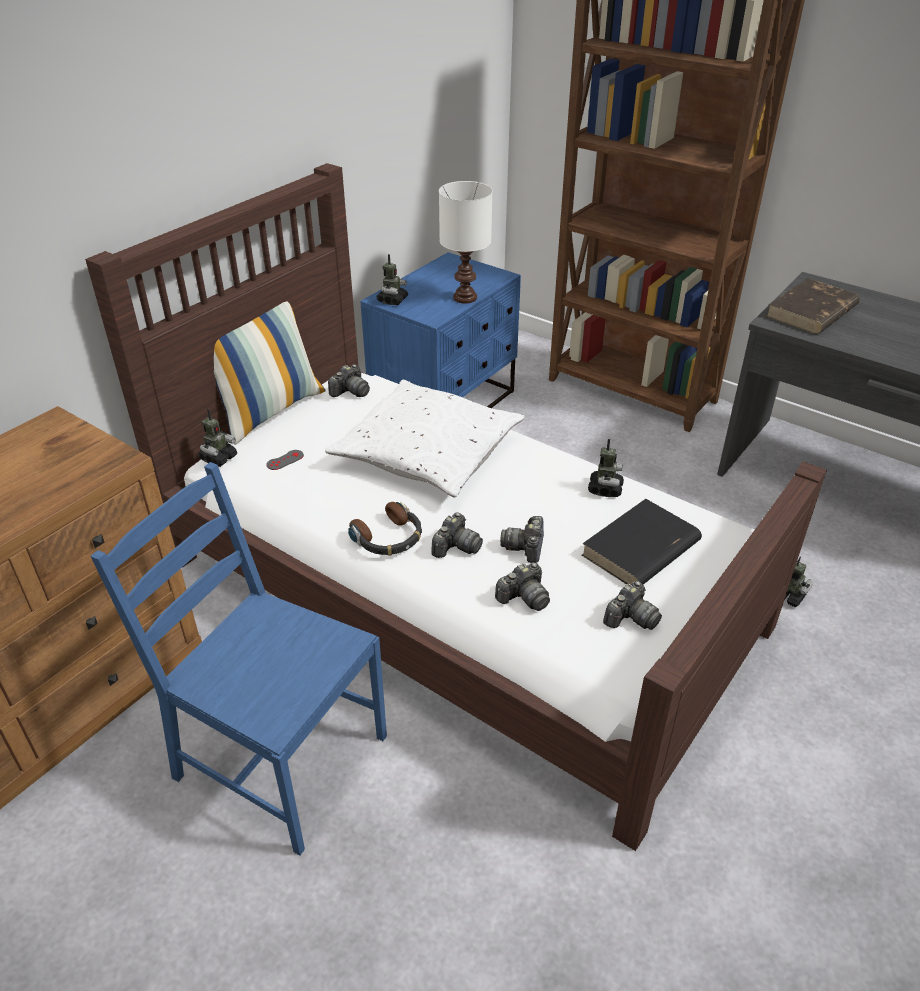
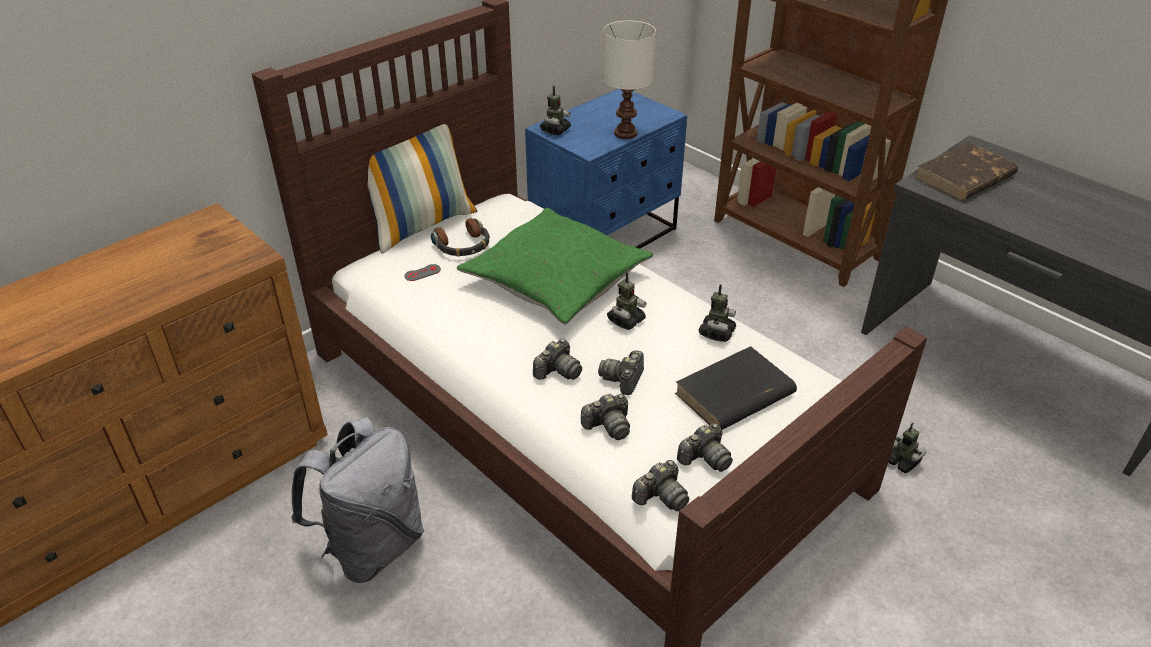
camera: 10 degrees right, 0 degrees up
blue chair [91,462,387,855] -> grey backpack [291,417,424,583]
toy robot [198,409,237,467] -> toy robot moved to [607,272,646,330]
white pillow [325,380,524,498] -> green pillow [457,208,653,325]
camera [328,364,370,397] -> camera moved to [632,460,689,511]
headphones [348,502,422,556] -> headphones moved to [431,218,490,257]

